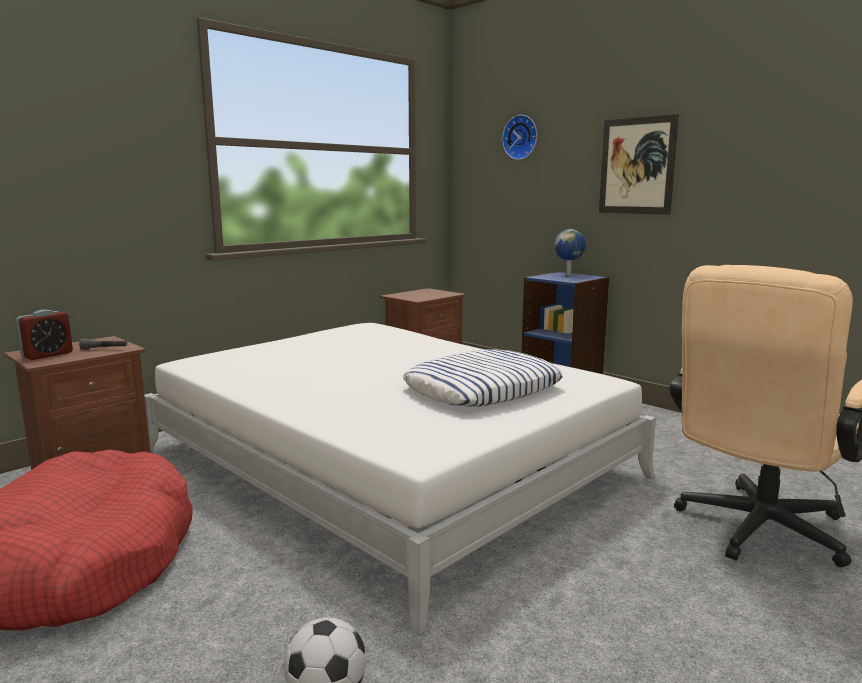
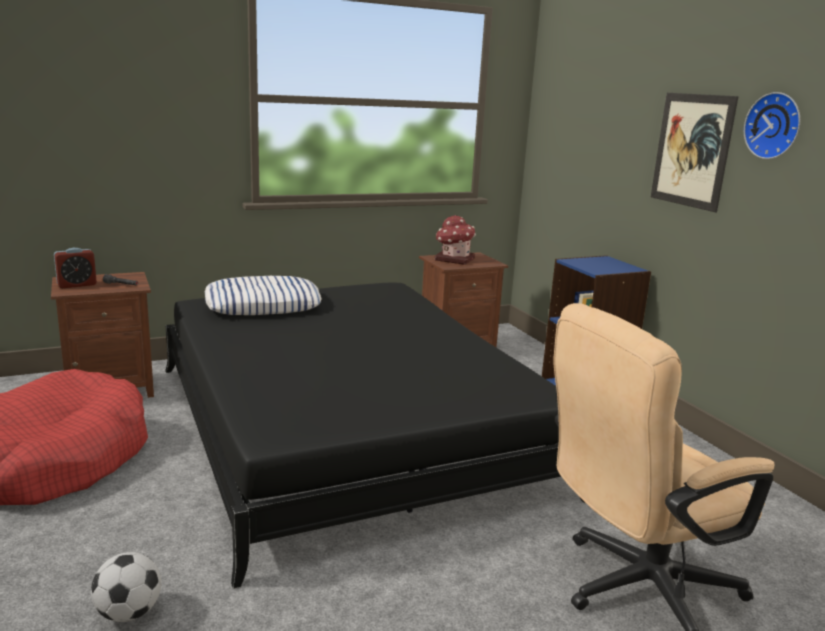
camera: 20 degrees right, 5 degrees up
white bed [144,323,656,635] -> black bed [165,283,586,589]
pillow [403,349,563,407] -> pillow moved to [205,276,322,315]
wall clock [502,115,537,160] -> wall clock moved to [744,92,800,159]
globe [554,229,586,275] -> none
none -> toy house [435,215,476,265]

